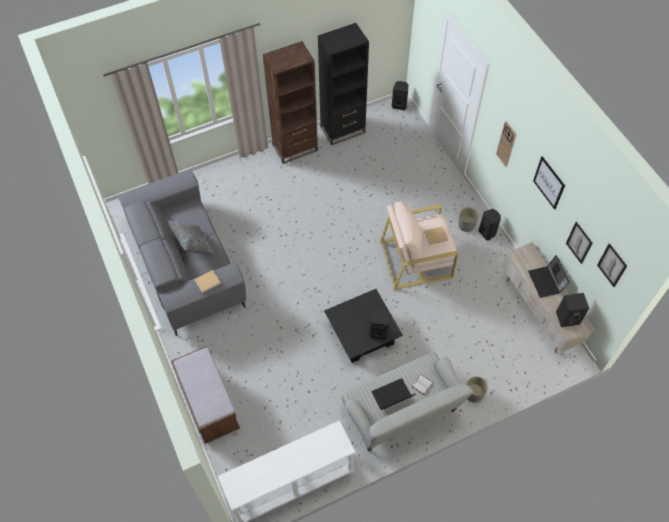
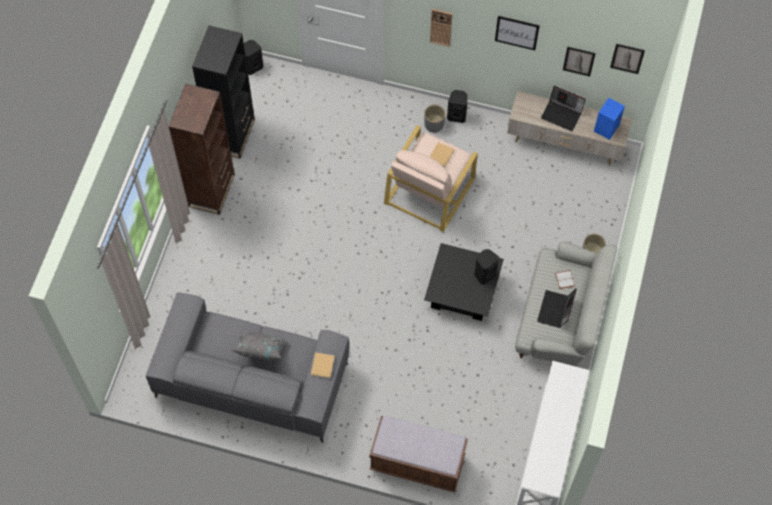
camera: 50 degrees left, 5 degrees up
black speaker [556,293,589,327] -> blue speaker [594,98,625,140]

